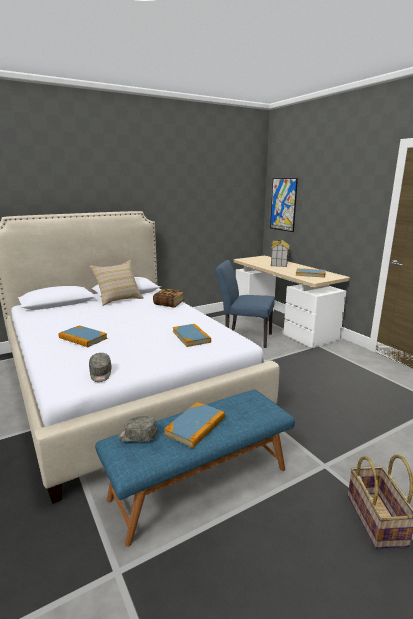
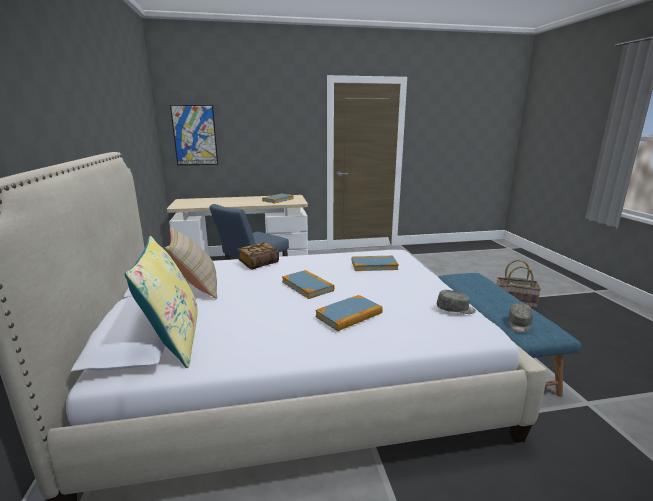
camera: 70 degrees left, 0 degrees up
book [164,402,225,448] -> book moved to [282,270,334,299]
toy house [270,239,289,267] -> none
none -> yellow pillow [124,236,198,368]

